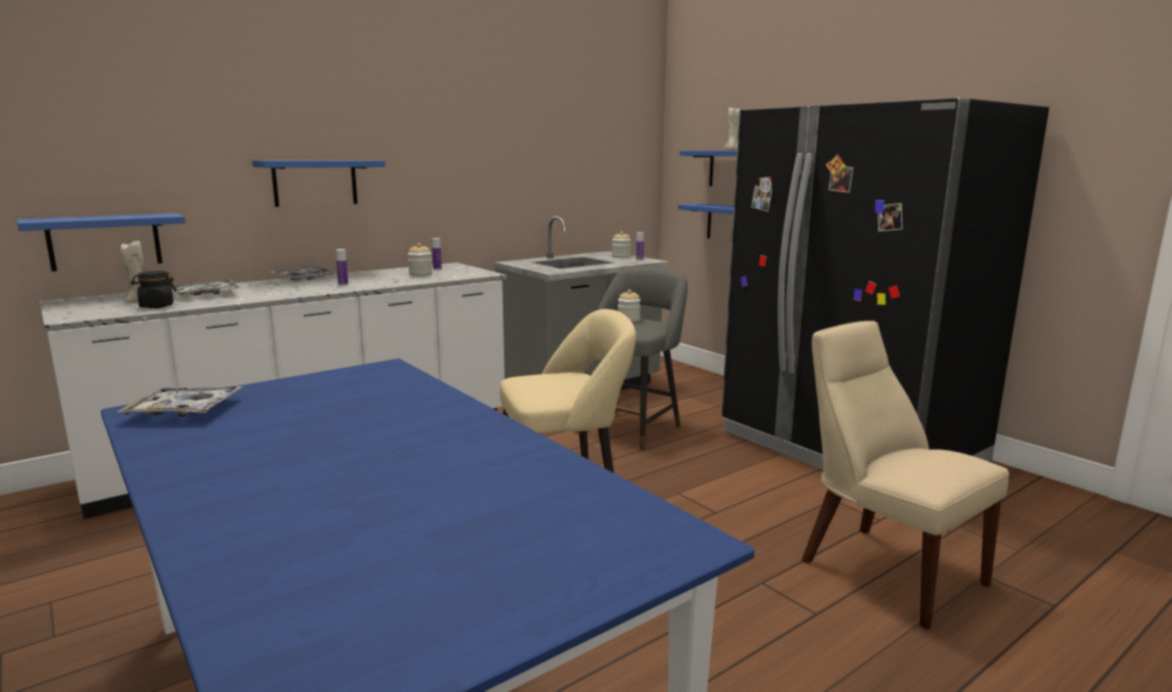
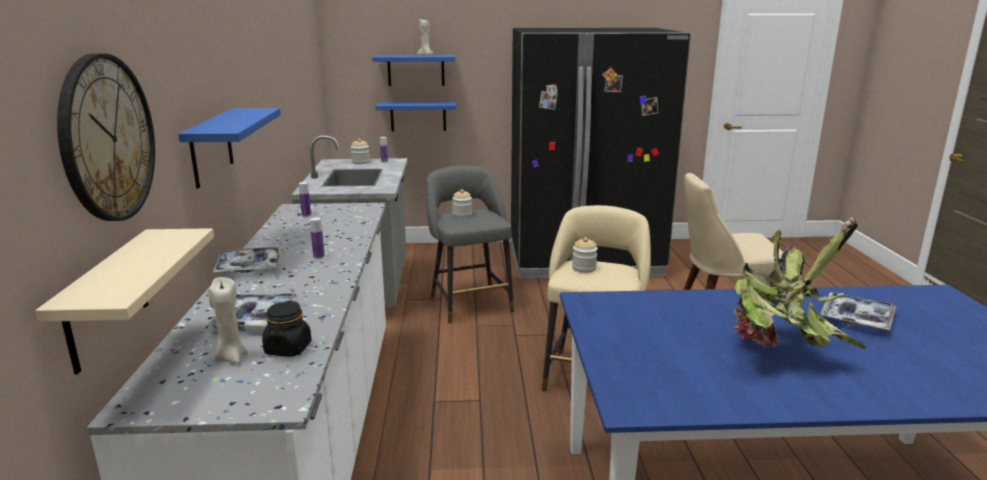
camera: 55 degrees left, 5 degrees up
blue shelf [17,213,185,271] -> beige shelf [35,228,214,375]
tray [117,386,242,417] -> tray moved to [820,292,896,330]
jar [408,243,432,276] -> jar moved to [572,237,598,273]
none -> wall clock [57,53,155,221]
none -> potted plant [733,217,867,349]

